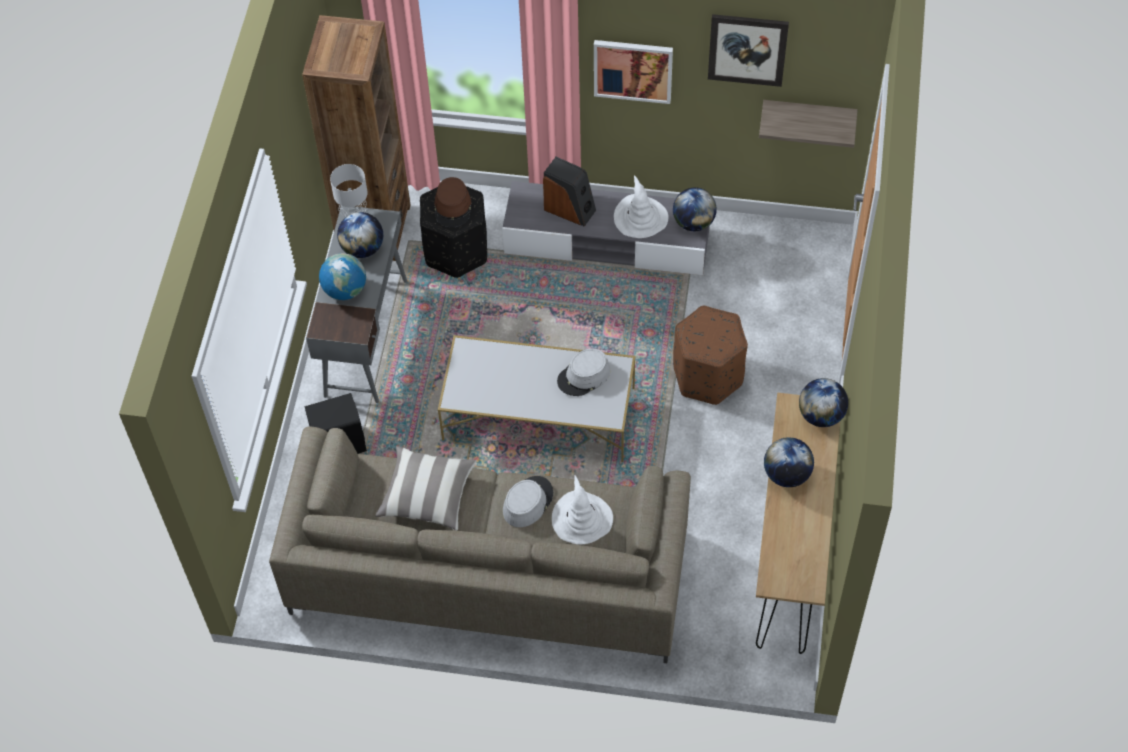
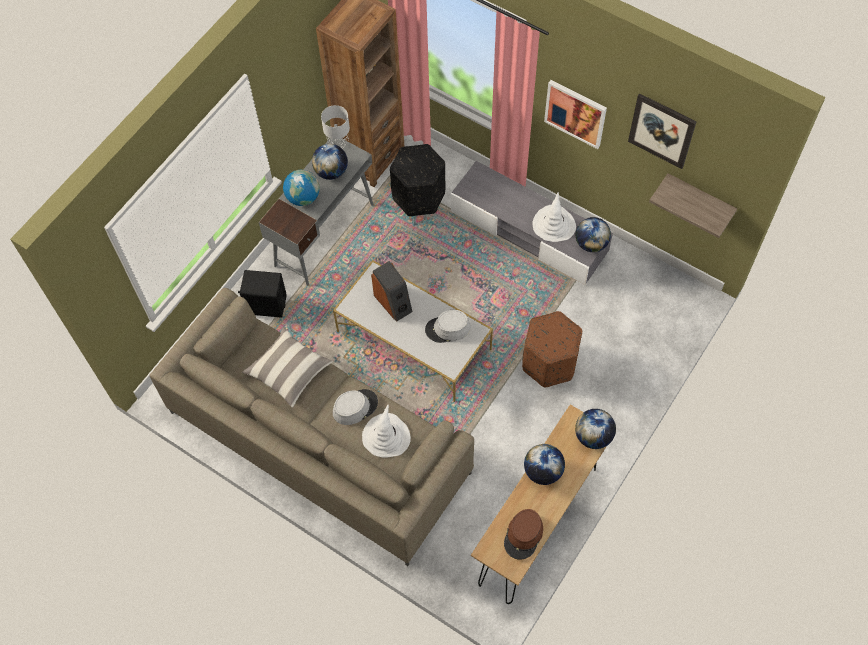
camera: 25 degrees right, 5 degrees up
brown hat [434,177,472,228] -> brown hat moved to [504,509,543,560]
speaker [543,157,596,227] -> speaker moved to [371,261,413,322]

